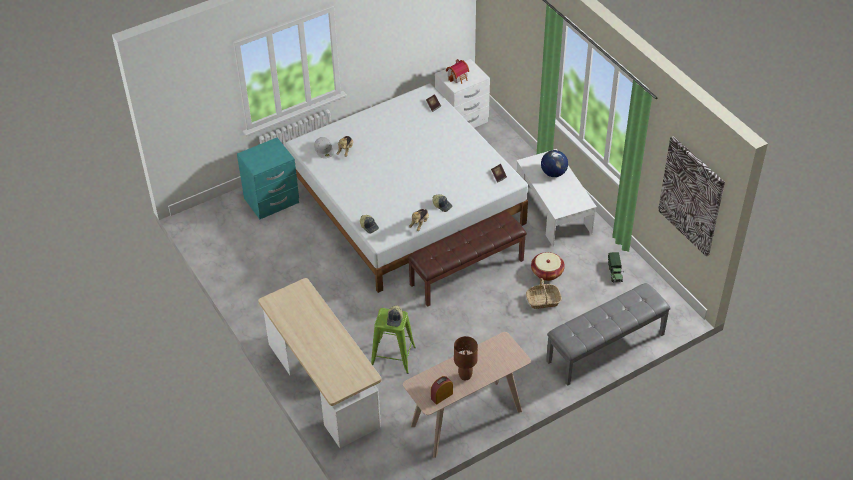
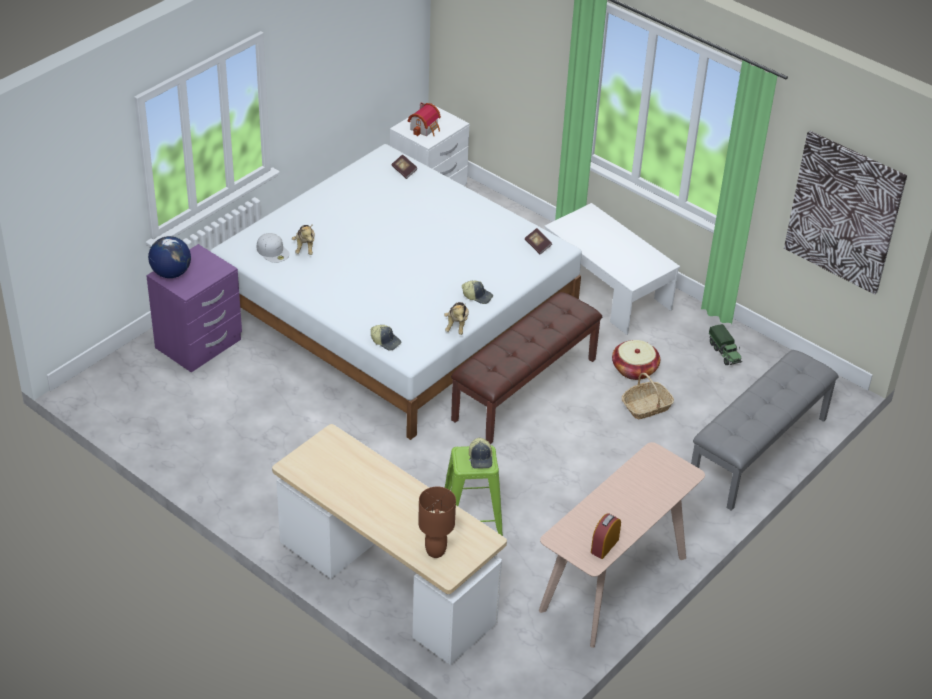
camera: 20 degrees left, 5 degrees down
turquoise nightstand [237,138,299,219] -> purple nightstand [146,244,242,372]
brown table lamp [454,336,478,380] -> brown table lamp moved to [418,487,456,558]
globe [541,150,568,177] -> globe moved to [148,236,191,278]

